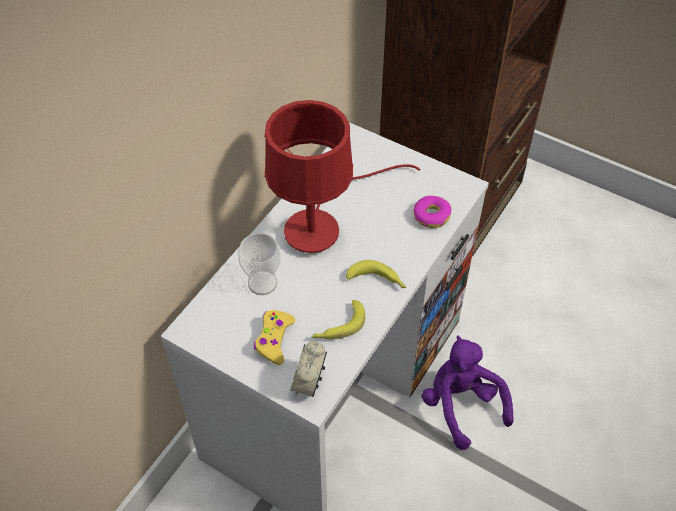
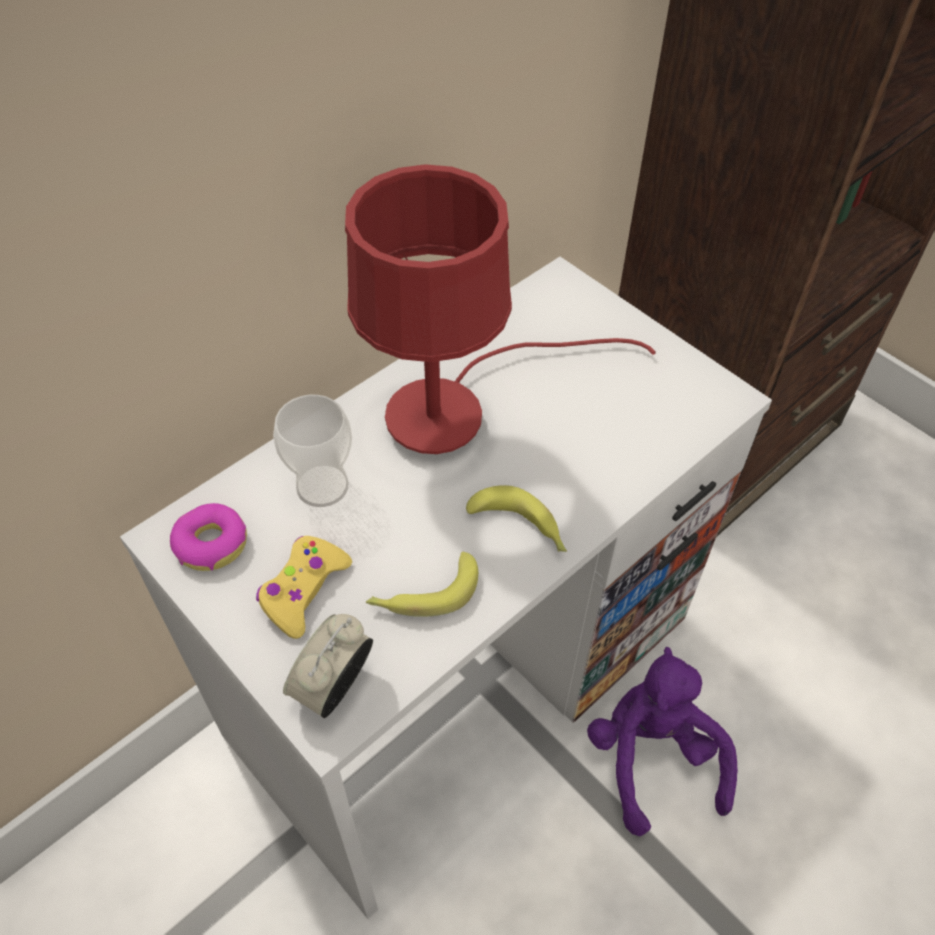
camera: 15 degrees right, 0 degrees up
donut [414,196,452,228] -> donut moved to [170,503,247,571]

